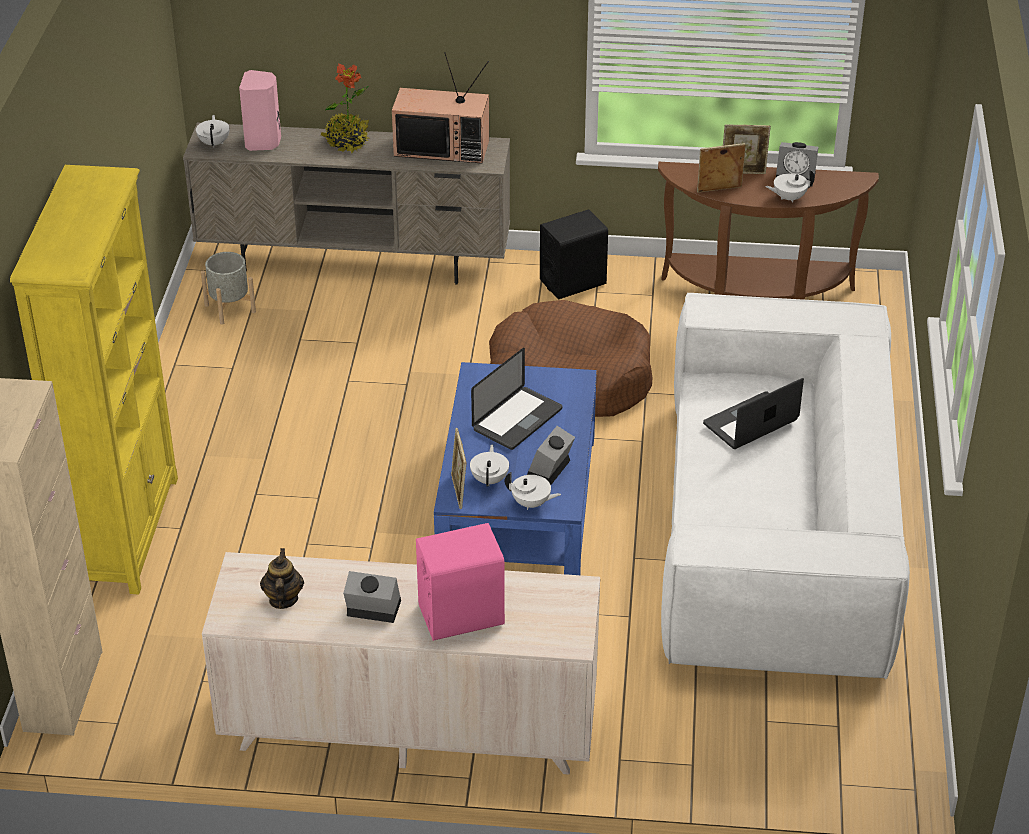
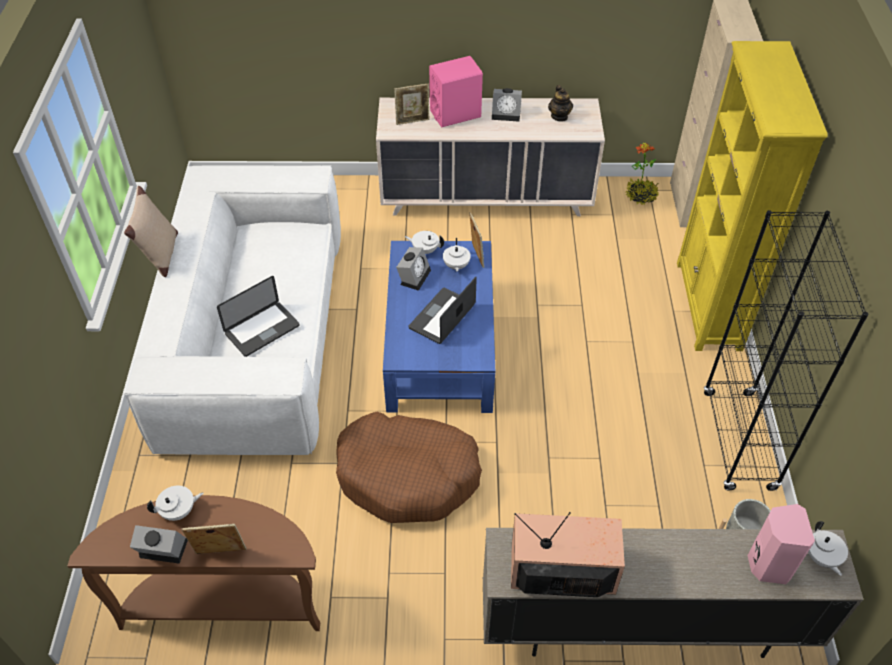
camera: 175 degrees right, 10 degrees up
potted plant [321,63,369,153] -> potted plant moved to [626,142,659,205]
black speaker [540,209,608,299] -> none
picture frame [697,143,746,193] -> picture frame moved to [394,84,430,125]
none -> beige pillow [124,186,178,277]
none -> black bookcase [704,210,868,491]

